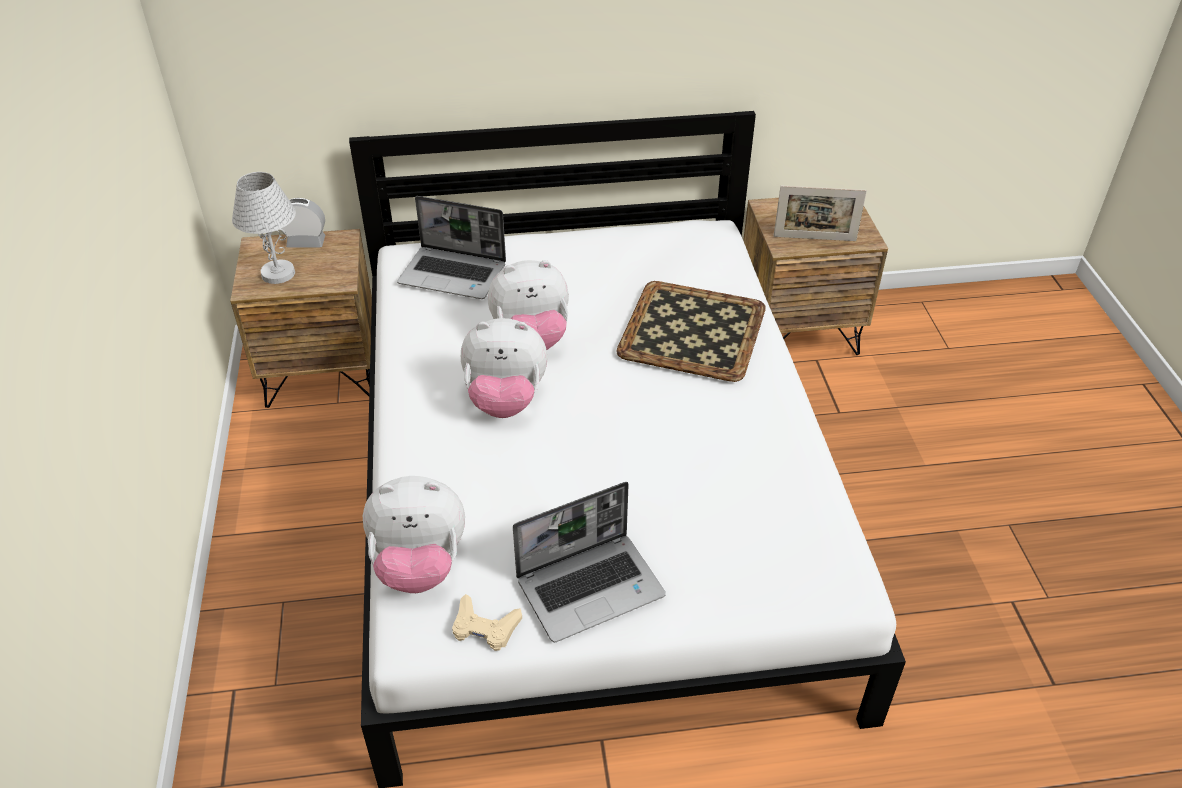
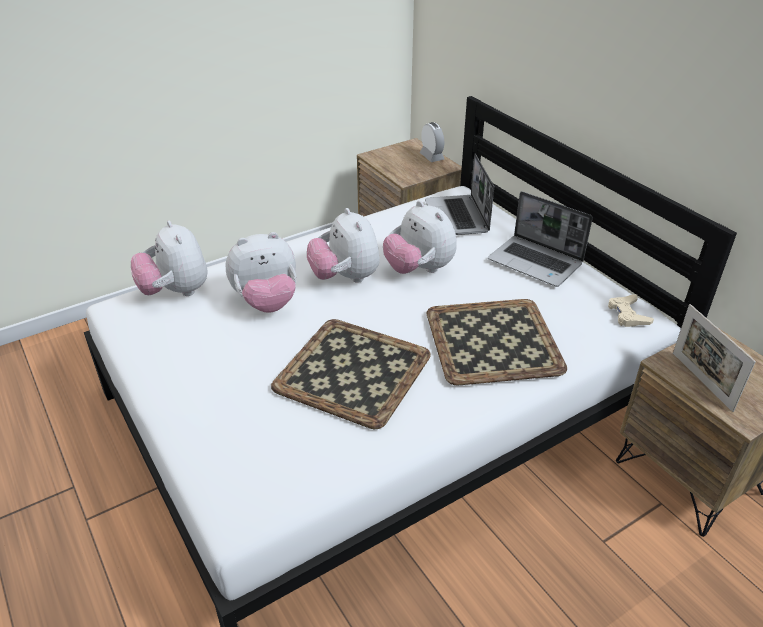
camera: 65 degrees right, 5 degrees down
white table lamp [232,172,296,284] -> none
beige game controller [452,594,522,651] -> beige game controller moved to [608,295,654,327]
laptop [513,482,666,642] -> laptop moved to [488,191,593,287]
none -> plush toy [226,232,296,313]
none -> tray [271,319,431,429]

